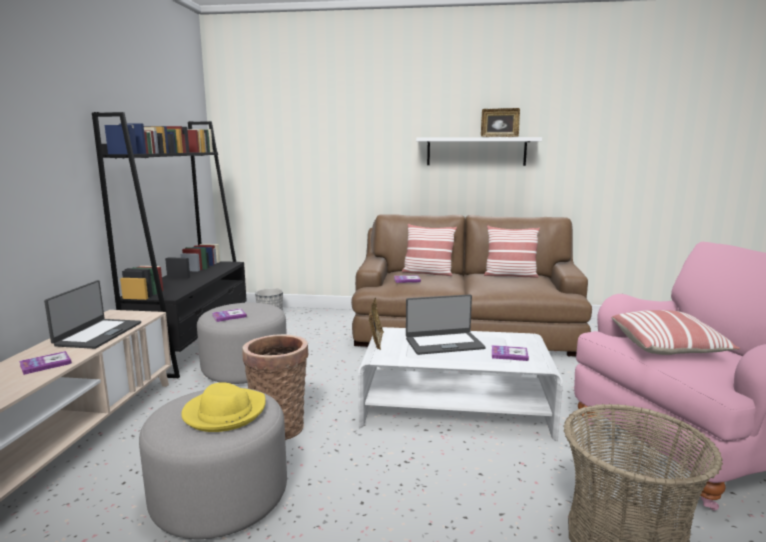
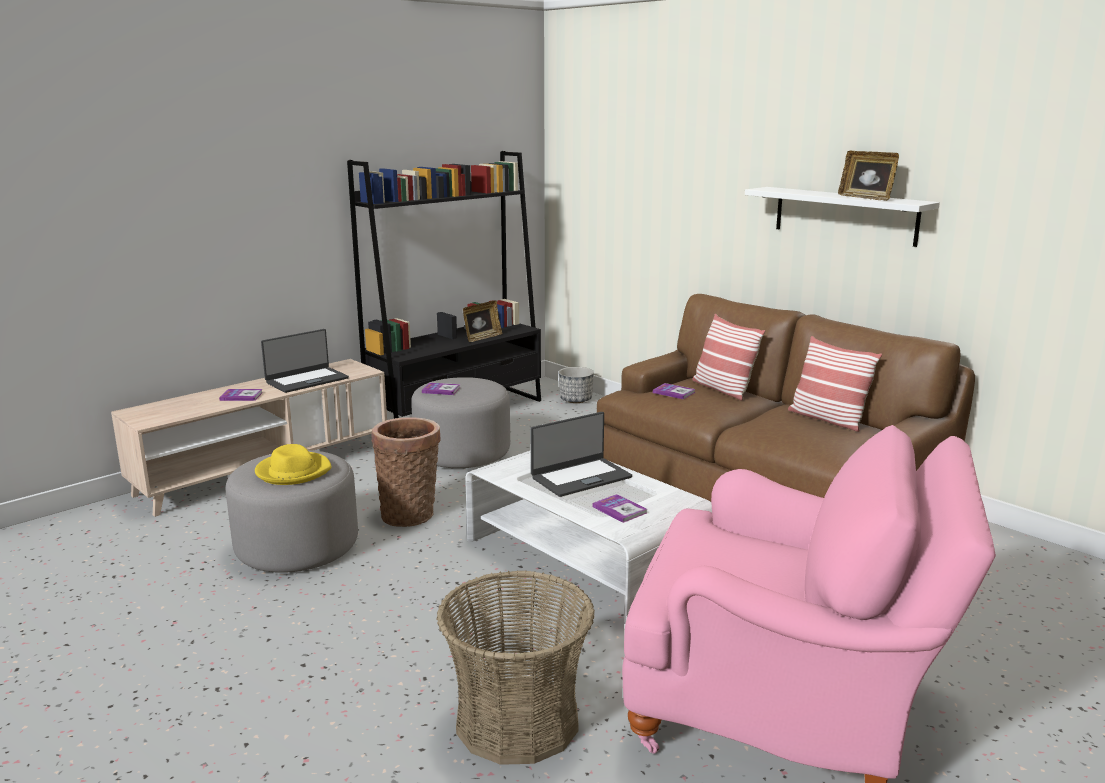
camera: 40 degrees right, 5 degrees up
picture frame [369,298,384,350] -> picture frame moved to [463,300,503,342]
laptop [406,294,486,355] -> laptop turned 60 degrees counterclockwise [530,412,632,497]
pillow [612,310,740,355] -> none

